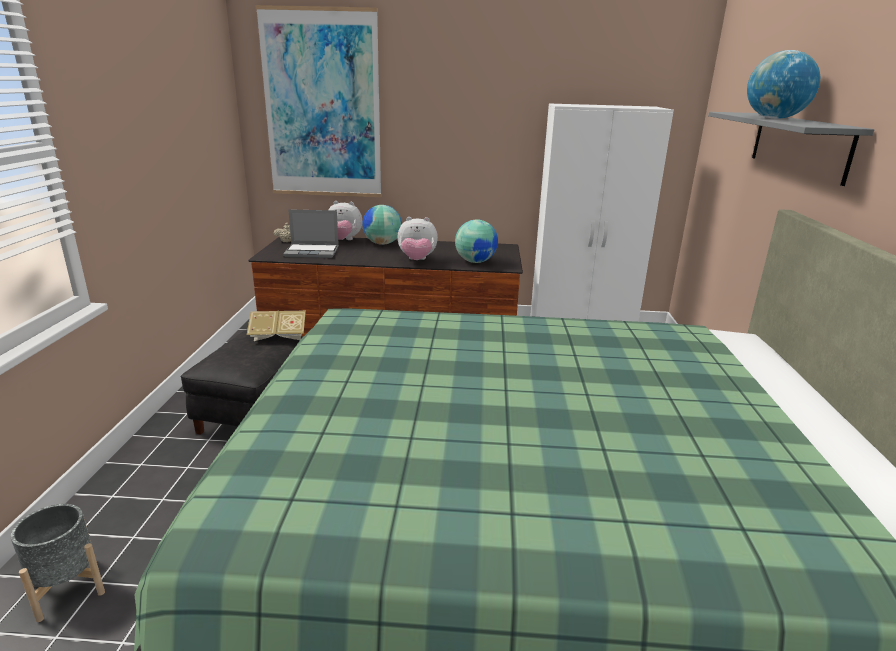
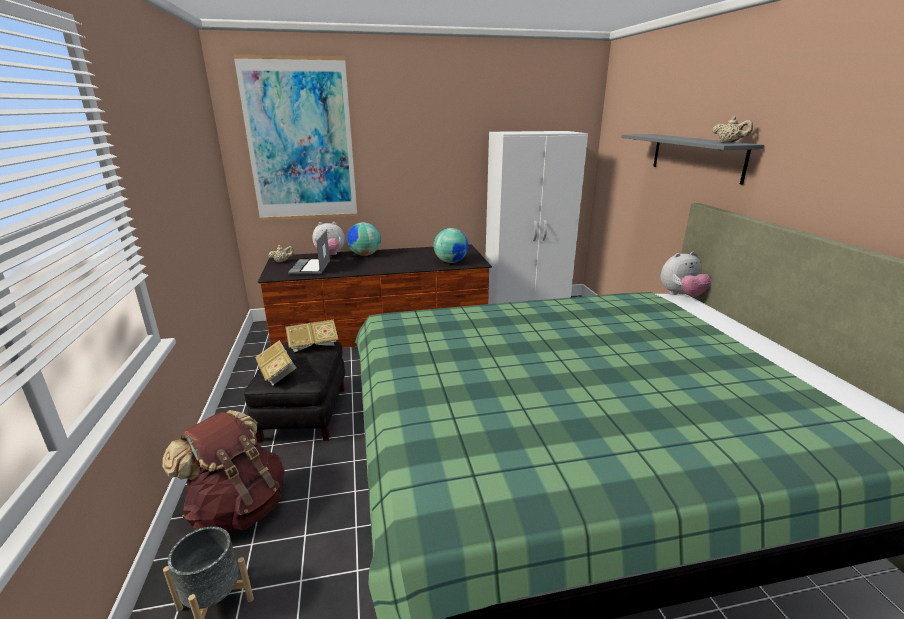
camera: 15 degrees left, 0 degrees up
laptop [283,209,339,258] -> laptop turned 105 degrees clockwise [288,230,330,275]
plush toy [398,217,438,260] -> plush toy moved to [660,252,711,297]
globe [747,50,820,119] -> none
none -> brown backpack [162,410,285,532]
none -> book [255,340,296,386]
none -> beige teapot [712,116,753,143]

